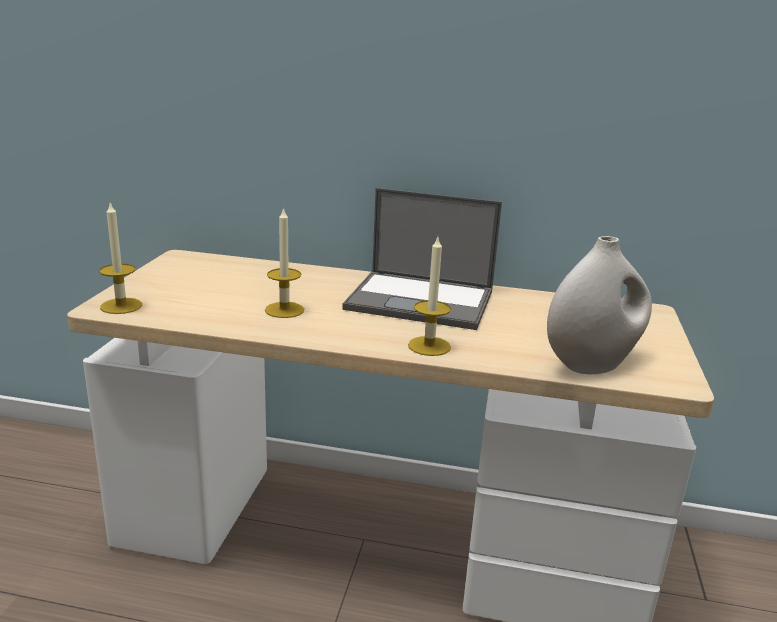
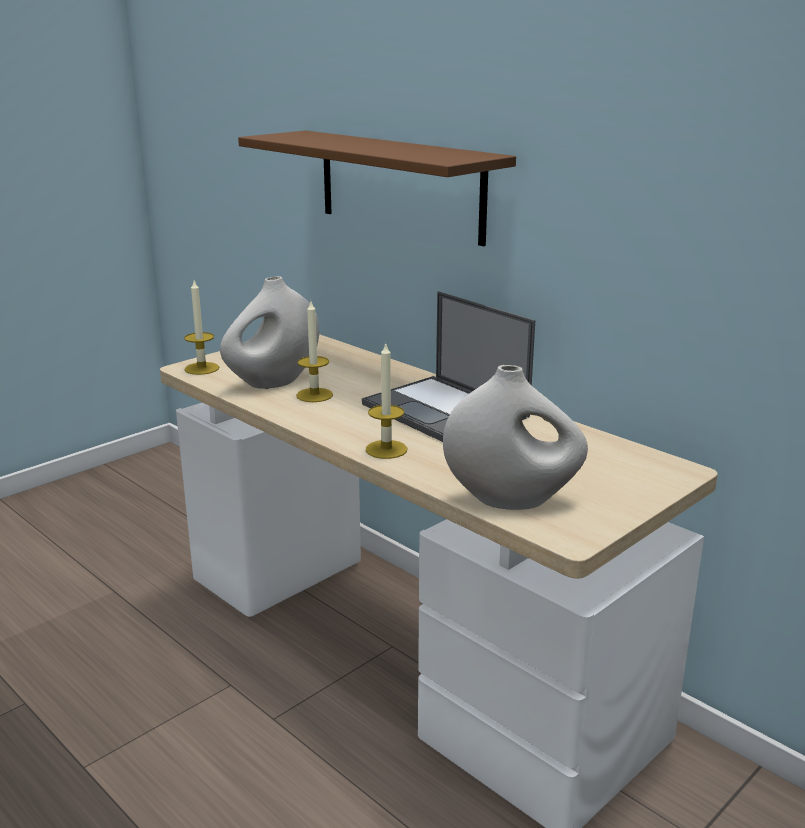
camera: 35 degrees right, 0 degrees up
none -> white vase [220,276,319,389]
none -> brown shelf [238,130,516,246]

